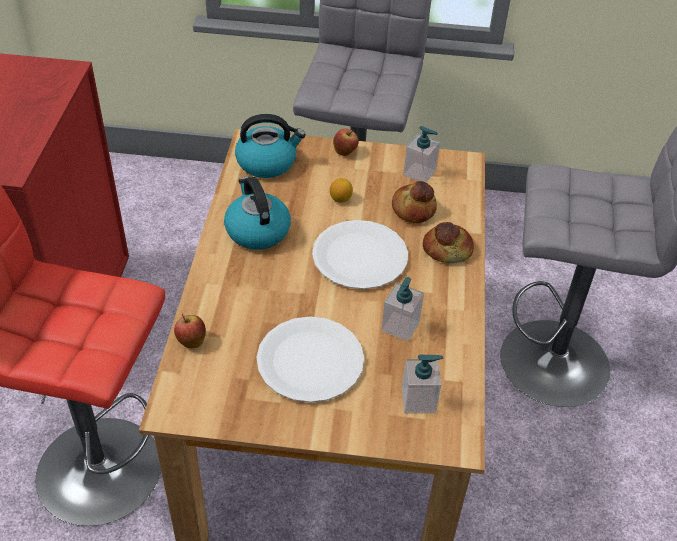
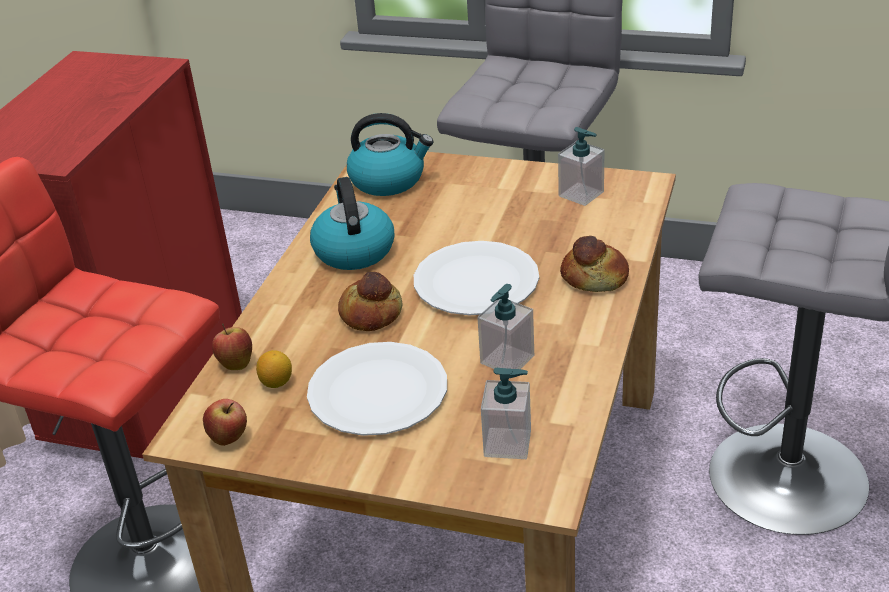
camera: 15 degrees right, 10 degrees down
lemon [330,178,353,203] -> lemon moved to [256,350,292,388]
apple [333,128,359,156] -> apple moved to [203,399,247,446]
bread [392,181,437,223] -> bread moved to [338,271,402,331]

